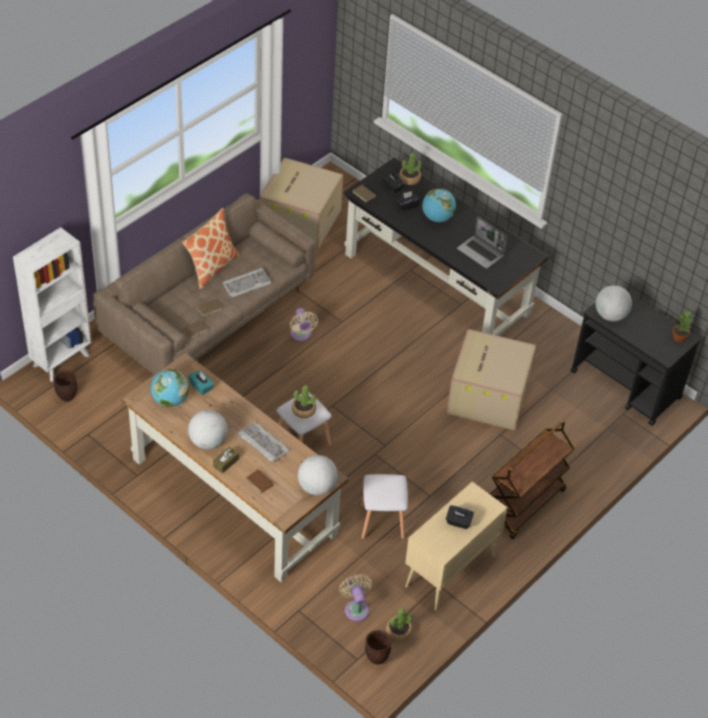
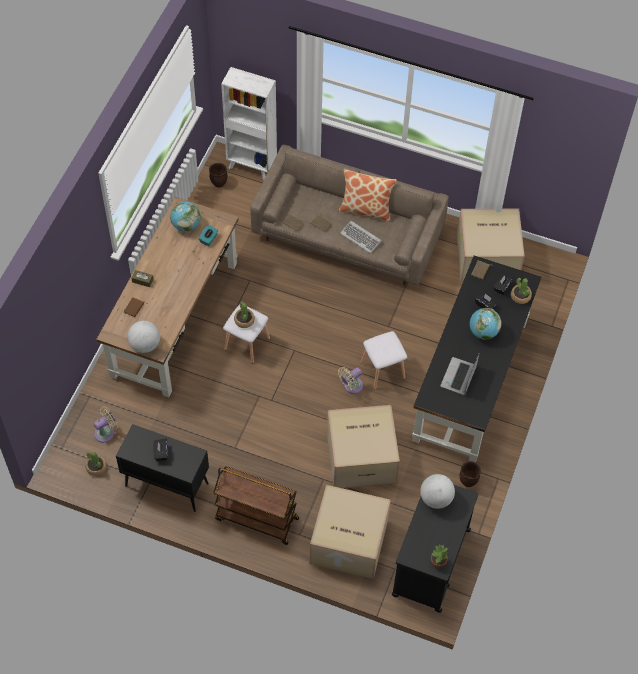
camera: 70 degrees right, 10 degrees up
globe [188,410,227,449] -> none
keyboard [238,422,290,462] -> none
beige fan [290,308,318,341] -> beige fan moved to [338,367,363,394]
white stool [361,474,408,540] -> white stool moved to [360,331,407,390]
brown planter [365,630,391,665] -> brown planter moved to [460,461,481,487]
beige cabinet [405,482,508,611] -> black cabinet [116,424,209,512]
none -> cardboard box [310,485,391,579]

